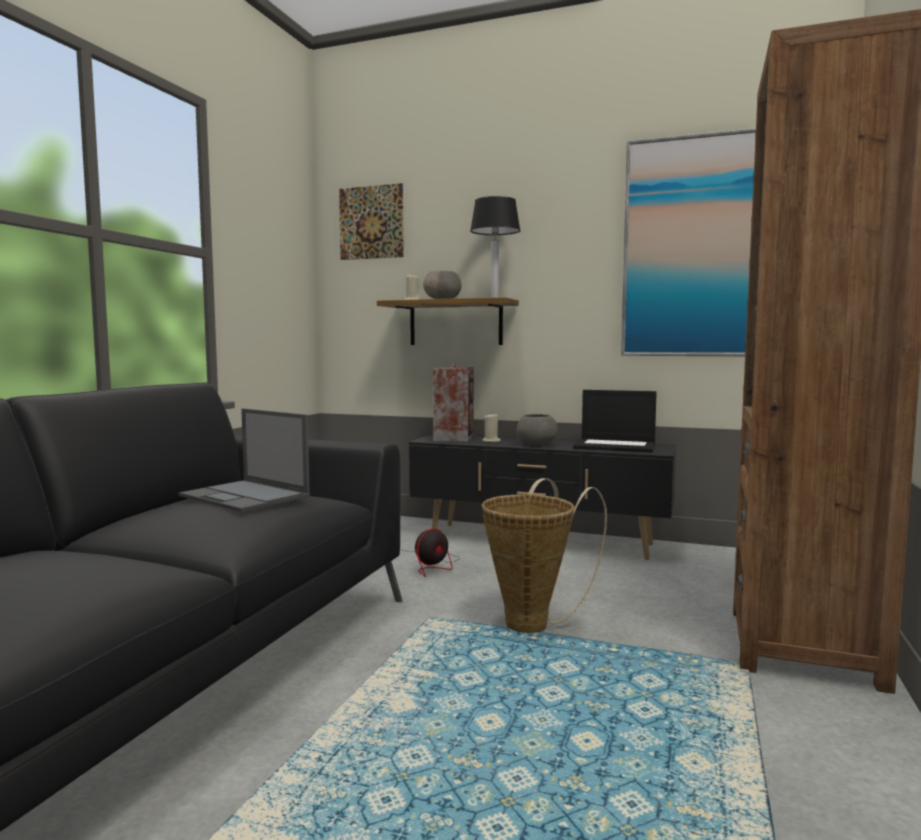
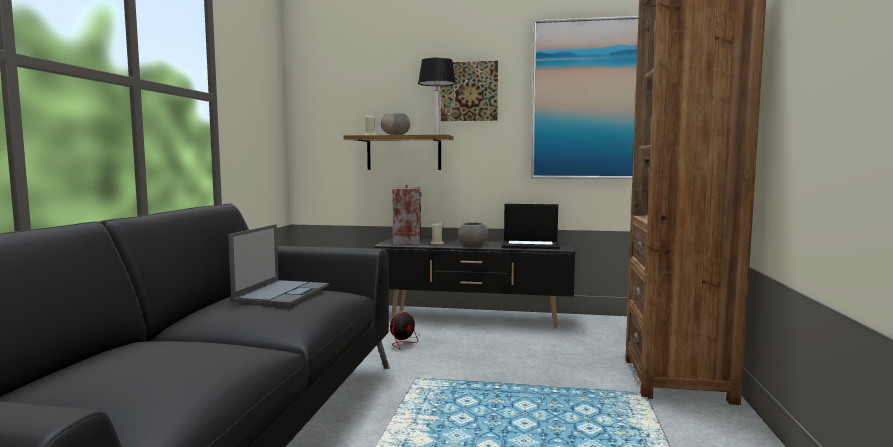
camera: 10 degrees left, 0 degrees up
laptop [178,408,310,512] -> laptop turned 105 degrees counterclockwise [228,224,329,305]
picture [339,183,404,260] -> picture moved to [441,61,498,121]
basket [482,478,607,633] -> none

